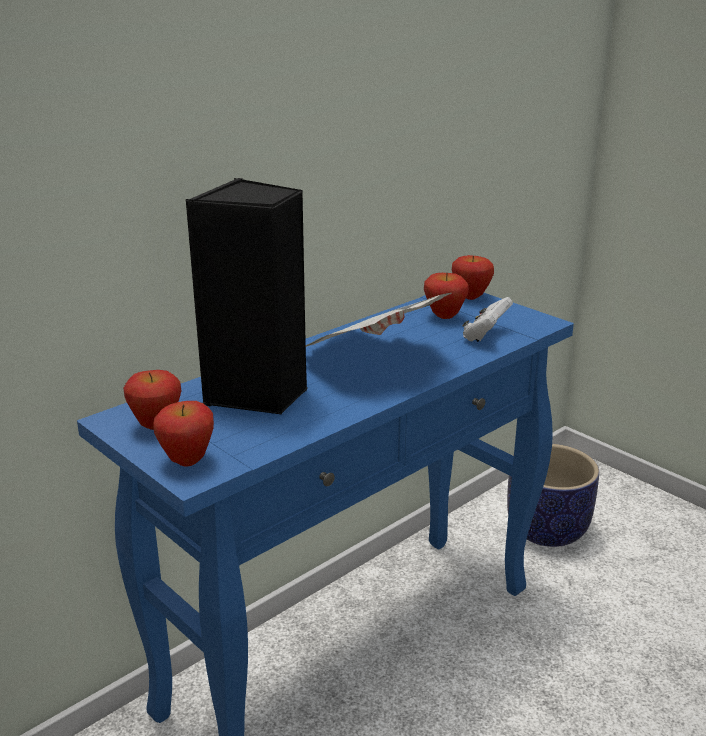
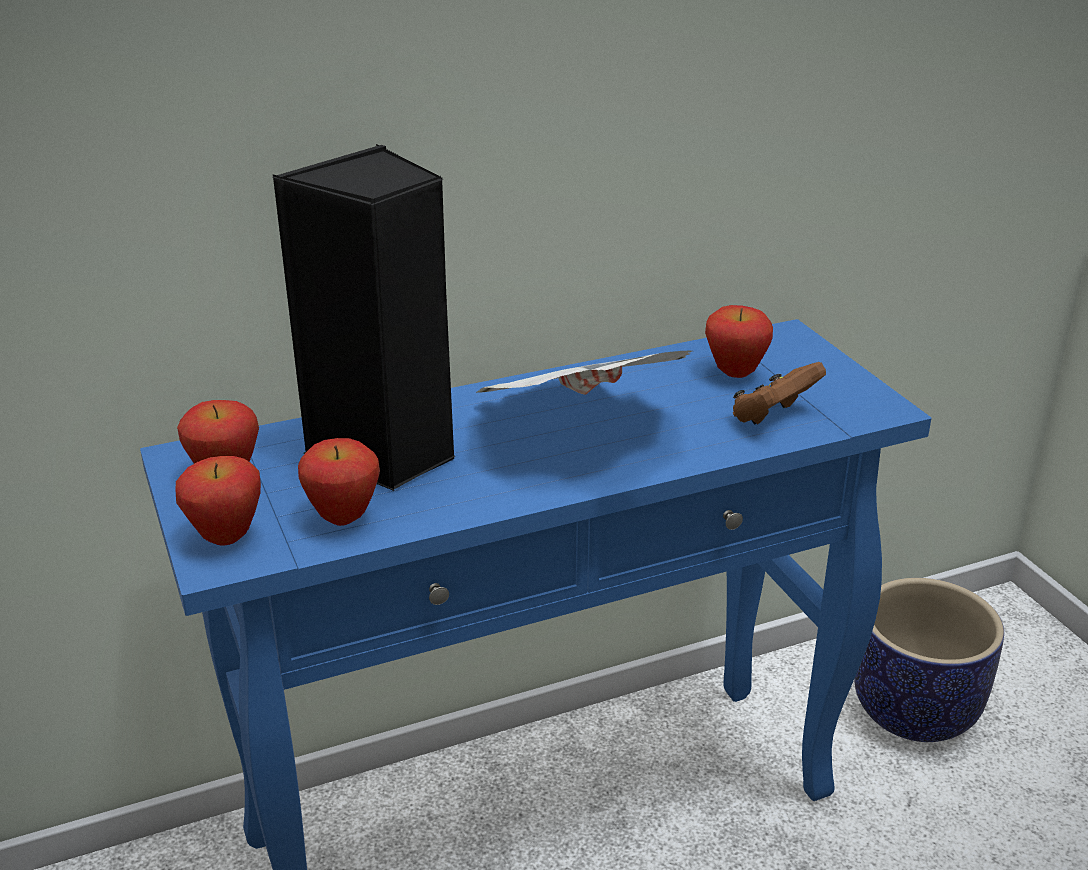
camera: 20 degrees right, 5 degrees up
apple [452,255,494,300] -> apple moved to [298,438,380,526]
white game controller [462,297,513,342] -> brown game controller [733,362,826,425]

